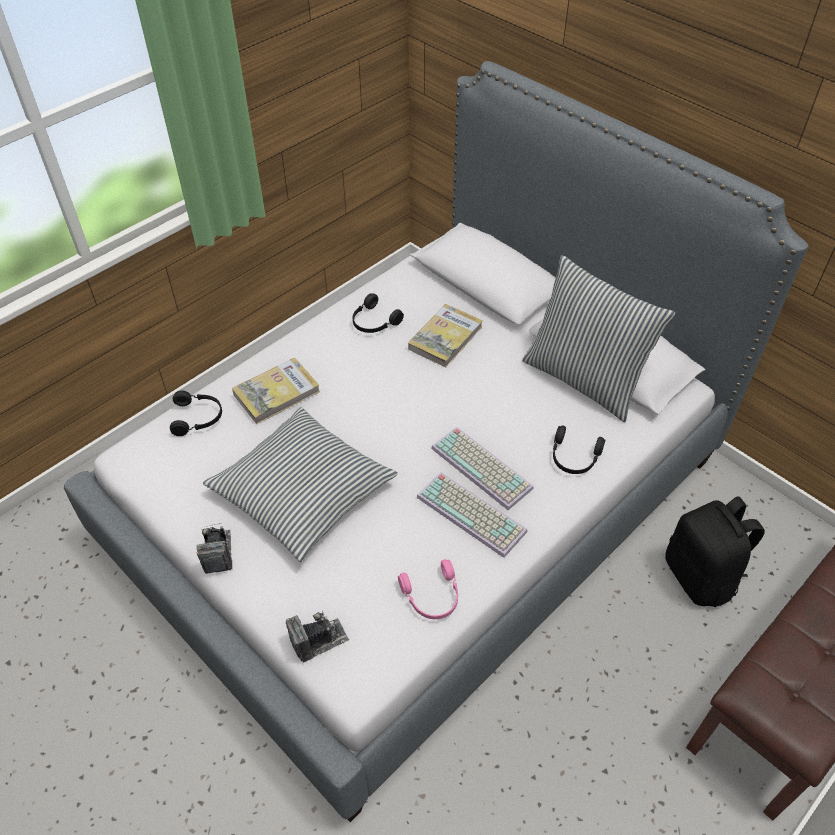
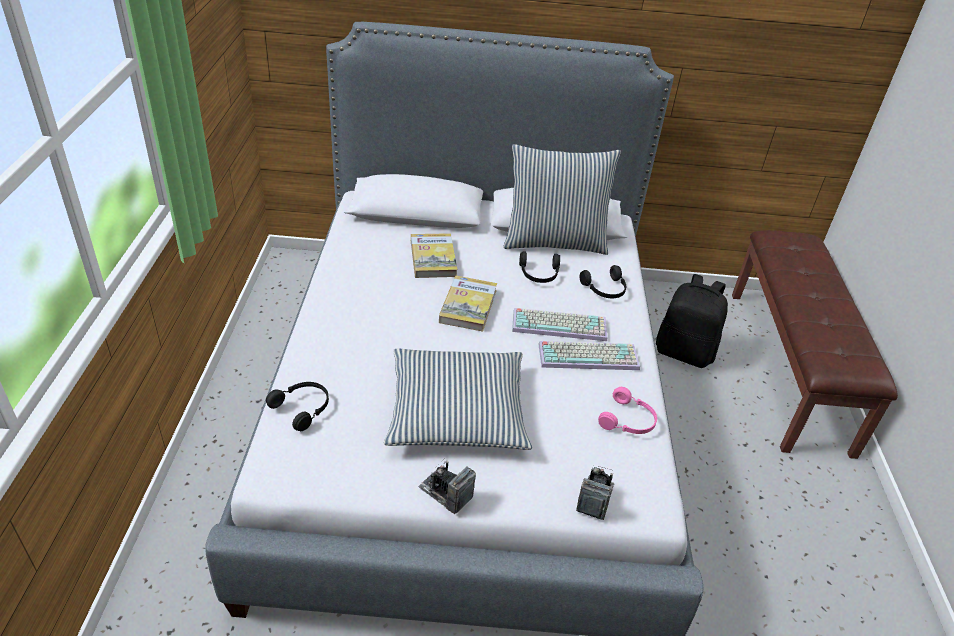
camera: 45 degrees left, 10 degrees down
book [232,358,320,424] -> book moved to [439,276,497,332]
black headphones [353,293,404,333] -> black headphones moved to [519,251,560,283]

